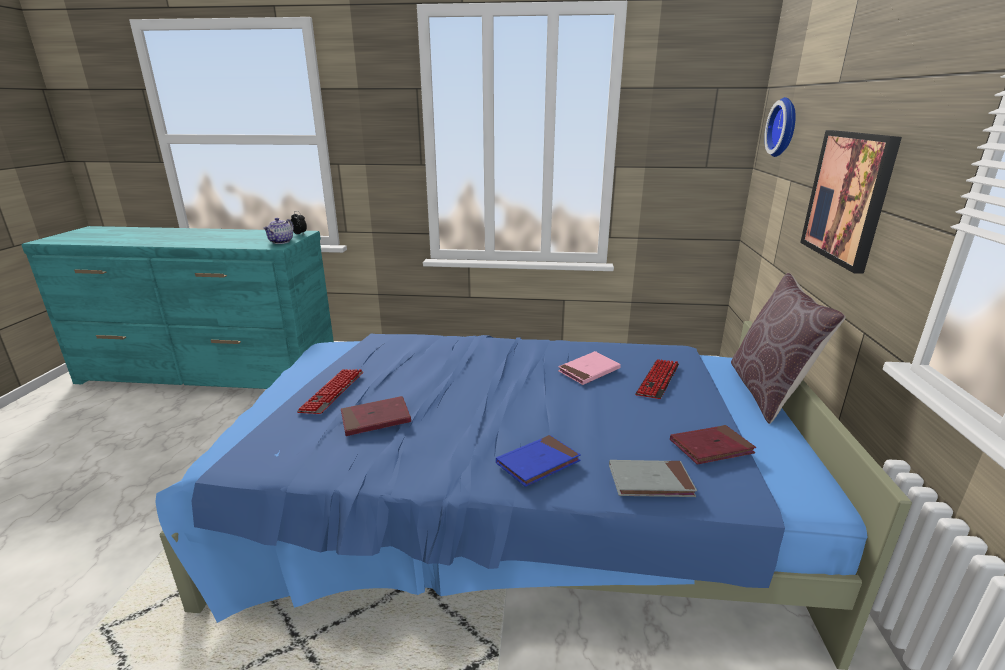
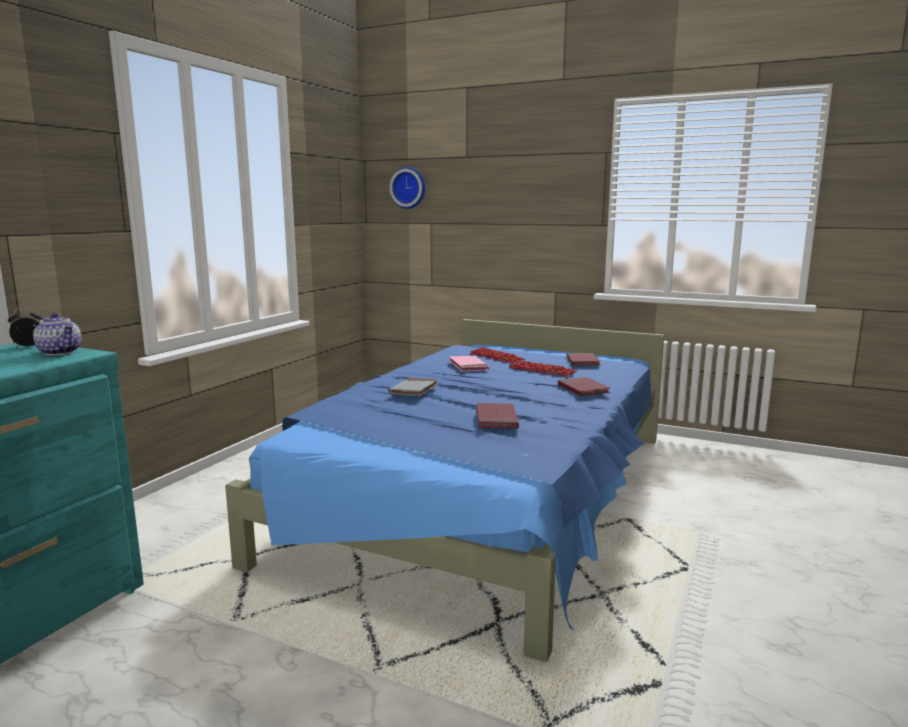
camera: 70 degrees left, 10 degrees down
keyboard [297,369,363,414] -> keyboard moved to [509,360,577,377]
blue book [496,435,580,487] -> red book [558,377,610,396]
grey book [609,460,697,497] -> grey book moved to [389,378,438,396]
brown pillow [731,273,846,424] -> none
picture [800,130,902,274] -> none

